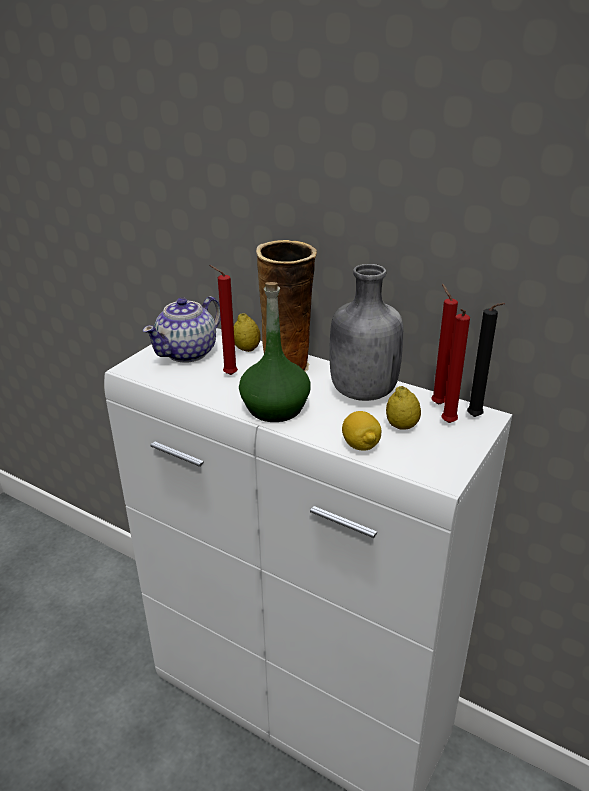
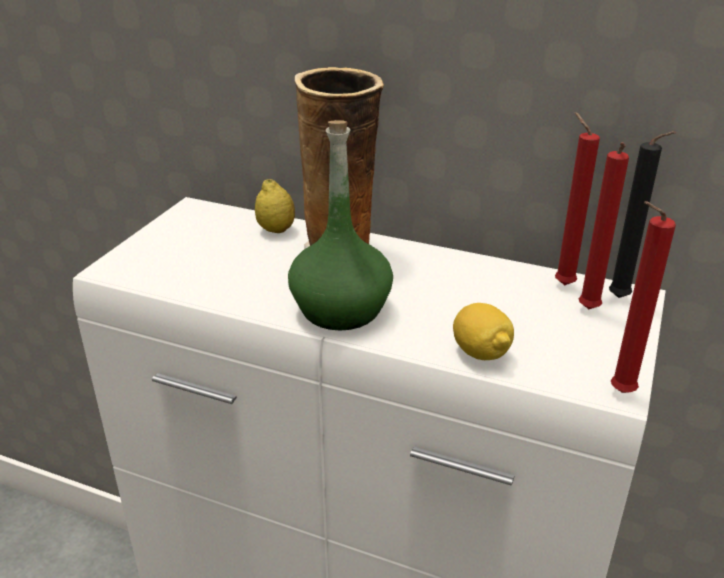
camera: 10 degrees left, 0 degrees up
teapot [143,296,221,363] -> none
red candle [210,265,238,375] -> red candle moved to [611,201,676,393]
grey bottle [329,264,403,401] -> none
lemon [386,386,421,430] -> none

